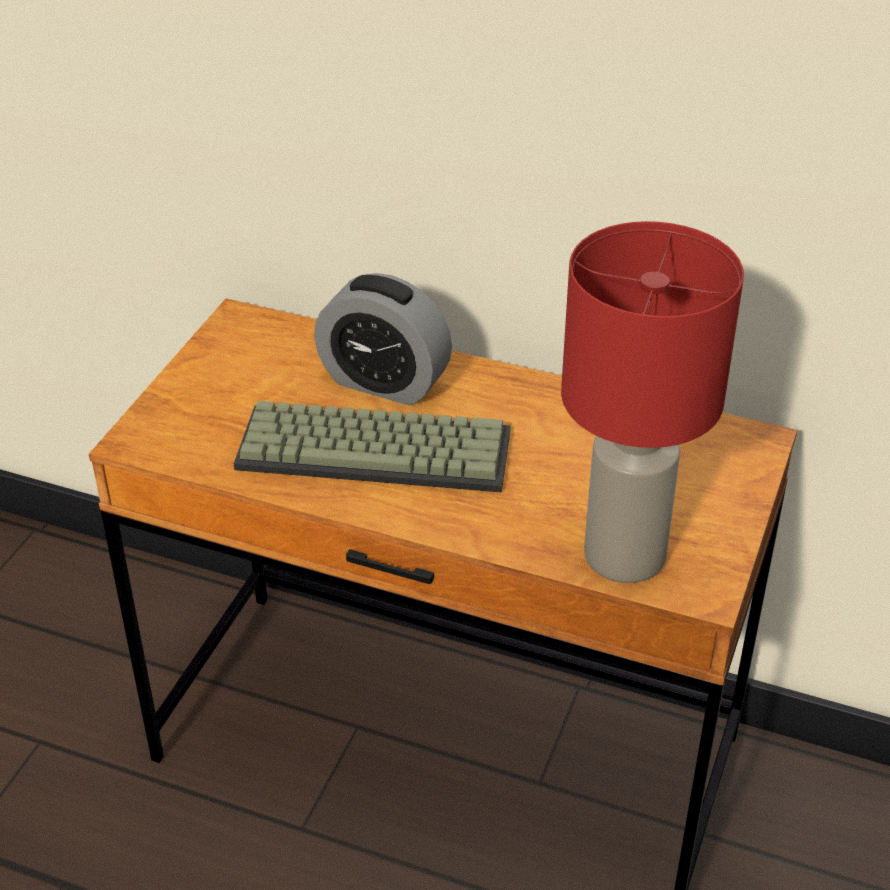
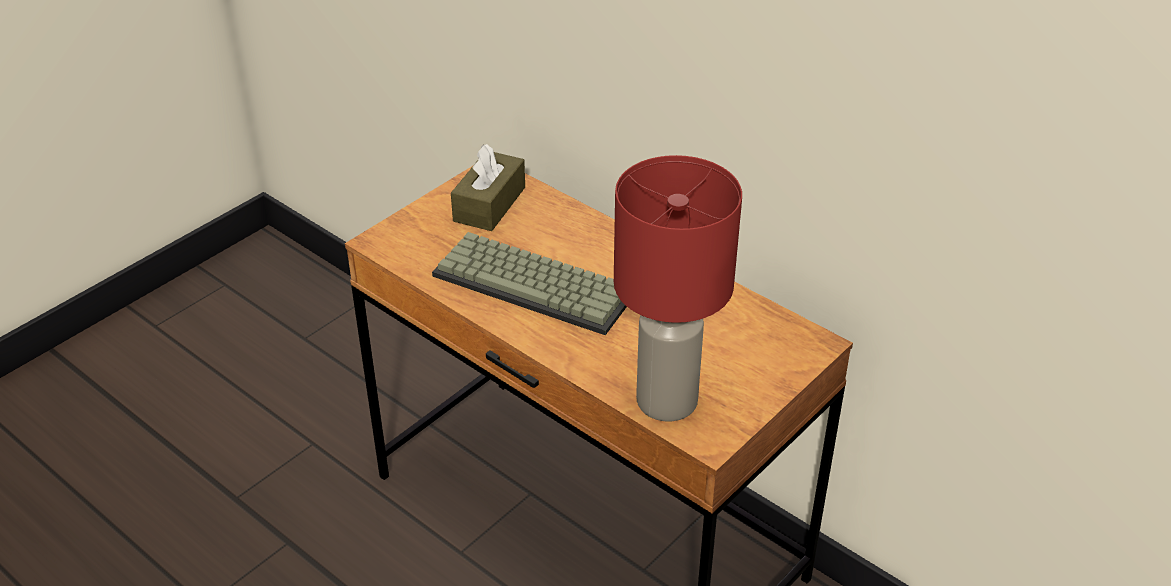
camera: 20 degrees right, 0 degrees up
alarm clock [314,273,452,406] -> none
none -> brown tissue box [451,144,525,231]

